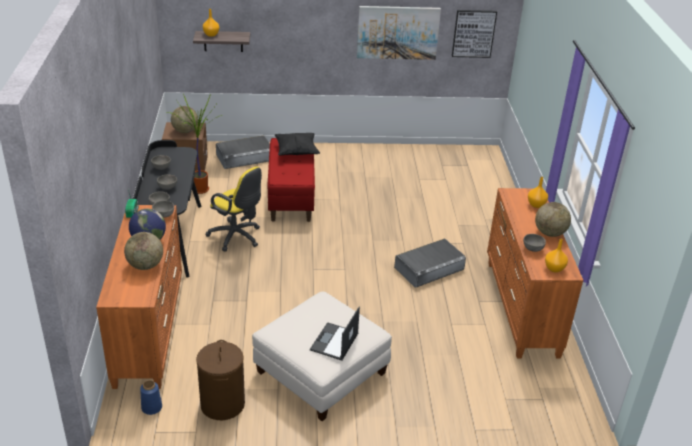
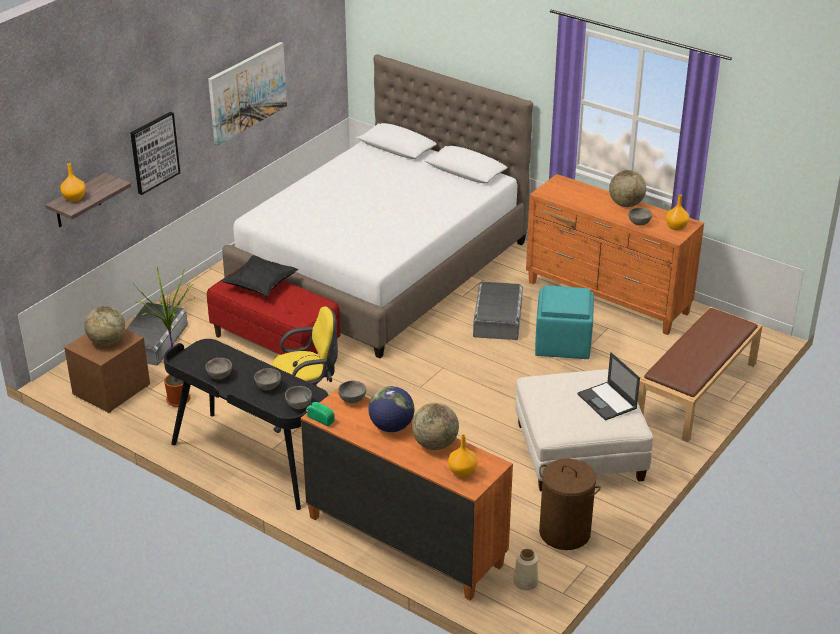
camera: 50 degrees left, 0 degrees up
blue vase [140,380,162,415] -> beige vase [513,549,538,591]
picture [452,10,497,58] -> picture moved to [130,112,180,195]
orange vase [528,177,548,208] -> orange vase moved to [448,434,478,478]
none -> white bed [222,54,533,358]
none -> turquoise ottoman [535,286,594,359]
none -> brown bench [638,307,763,442]

